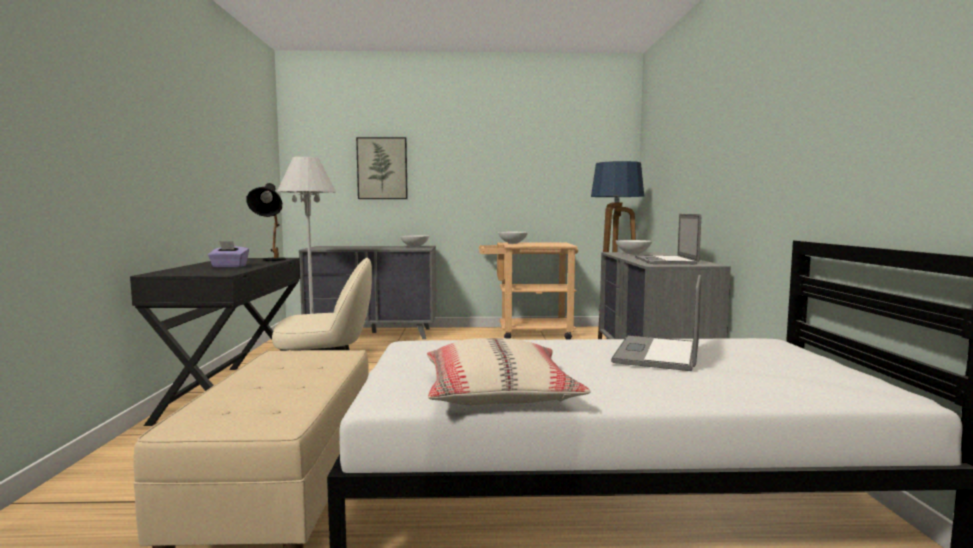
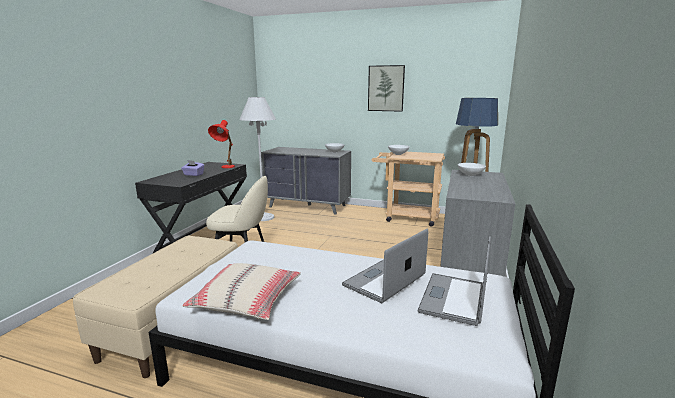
camera: 20 degrees right, 10 degrees up
black table lamp [247,183,286,261] -> red table lamp [208,120,235,168]
picture [356,137,408,199] -> picture moved to [368,65,405,112]
laptop [635,214,701,264] -> laptop moved to [418,236,491,326]

